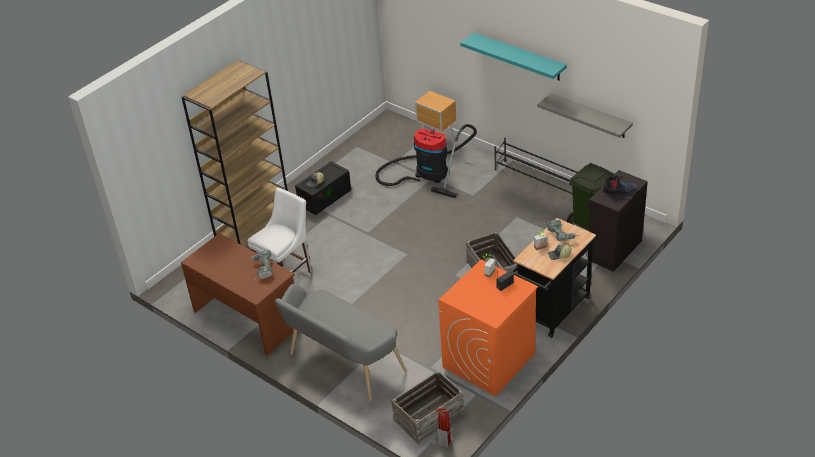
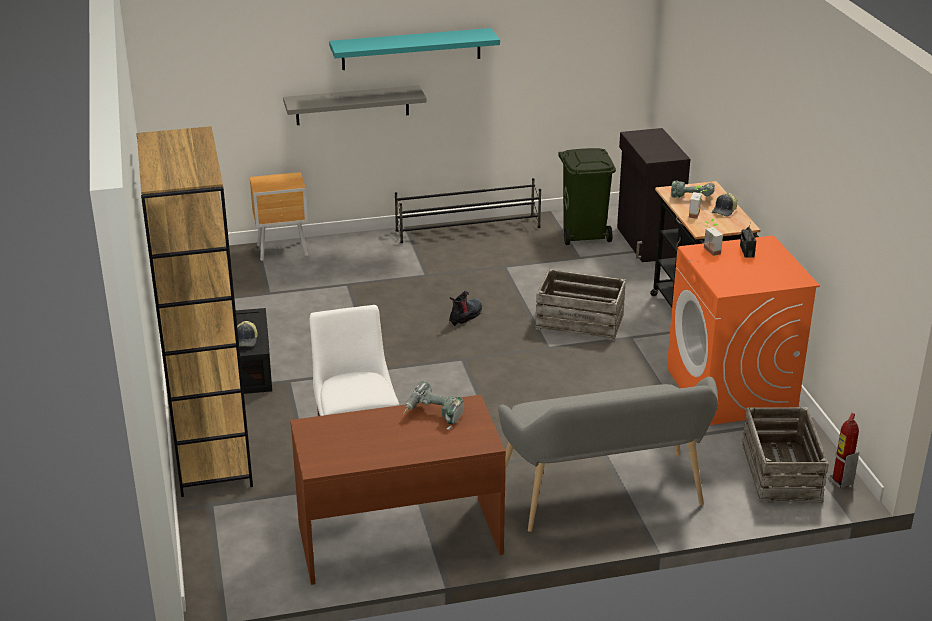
camera: 55 degrees left, 10 degrees down
vacuum cleaner [375,124,477,198] -> none
grey shelf [537,93,633,138] -> grey shelf moved to [283,85,427,125]
boot [603,174,637,195] -> boot moved to [449,291,482,326]

